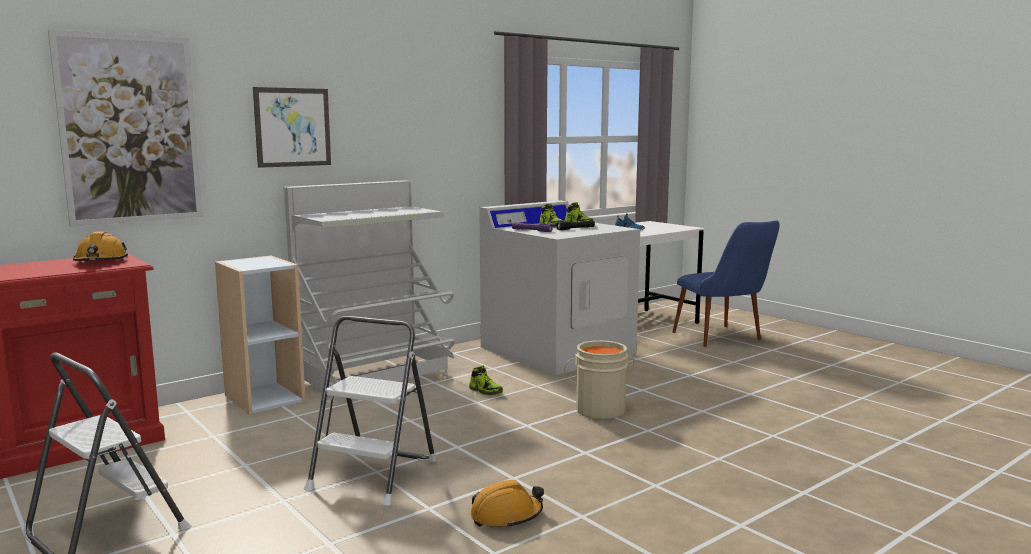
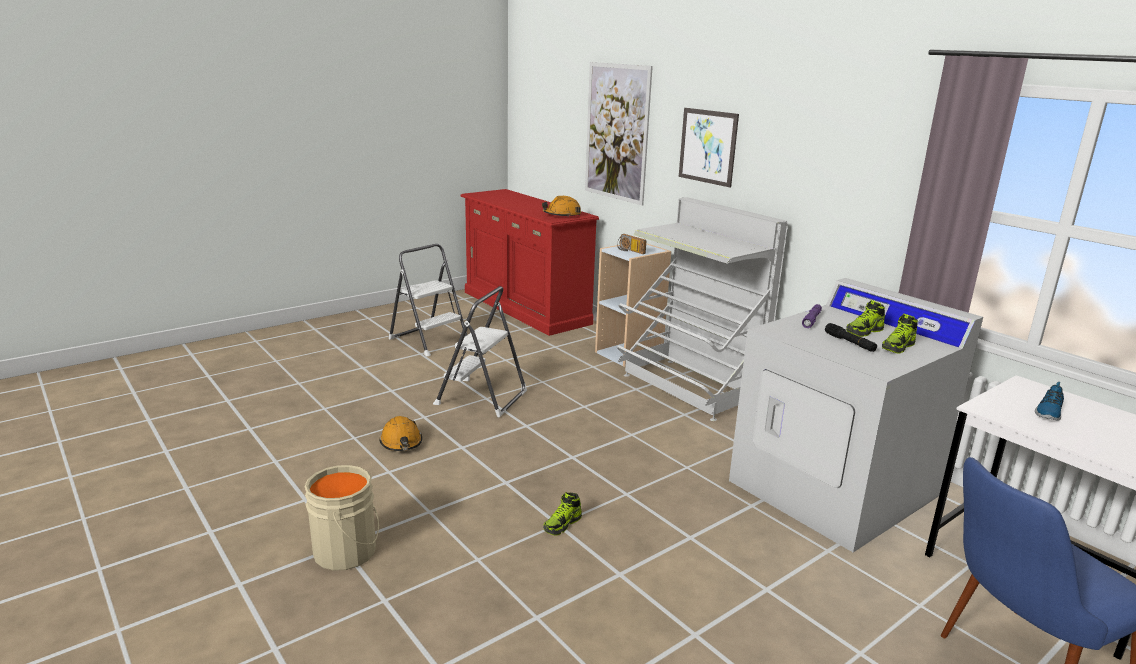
camera: 90 degrees right, 10 degrees up
shoe [469,365,503,396] -> shoe moved to [543,492,582,536]
beige bucket [564,340,635,419] -> beige bucket moved to [305,465,379,571]
none -> radio [617,234,646,254]

